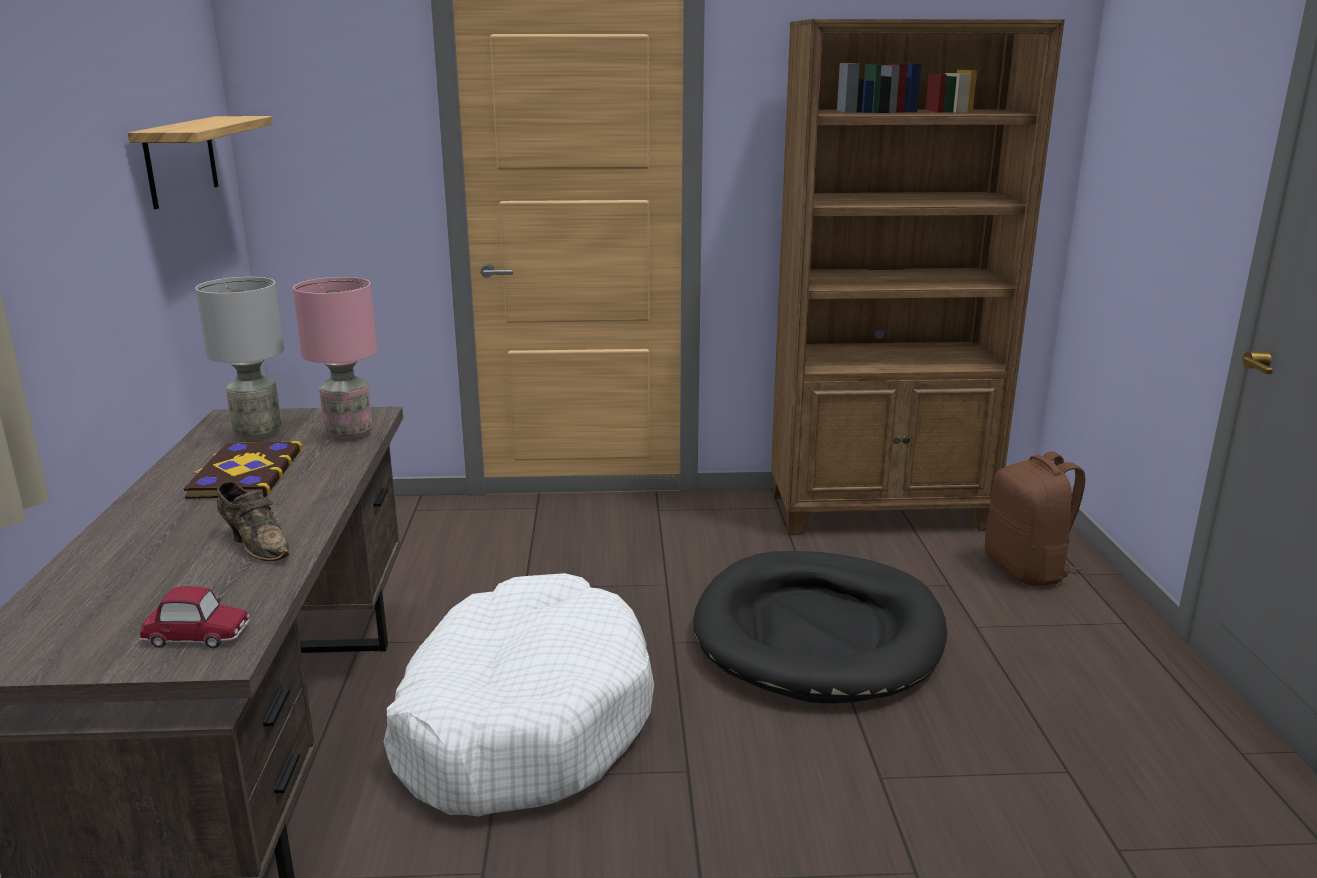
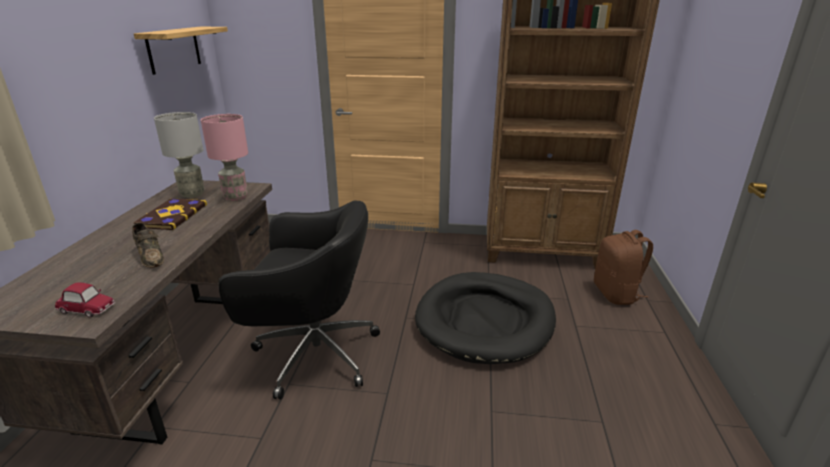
camera: 10 degrees right, 5 degrees up
white dog bed [384,573,654,817] -> black office chair [219,200,380,400]

